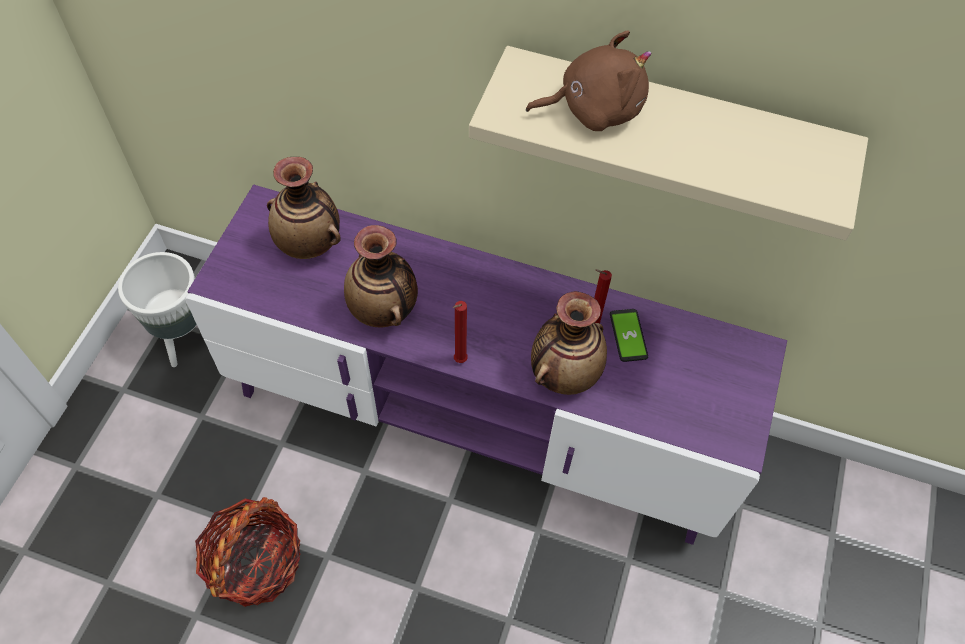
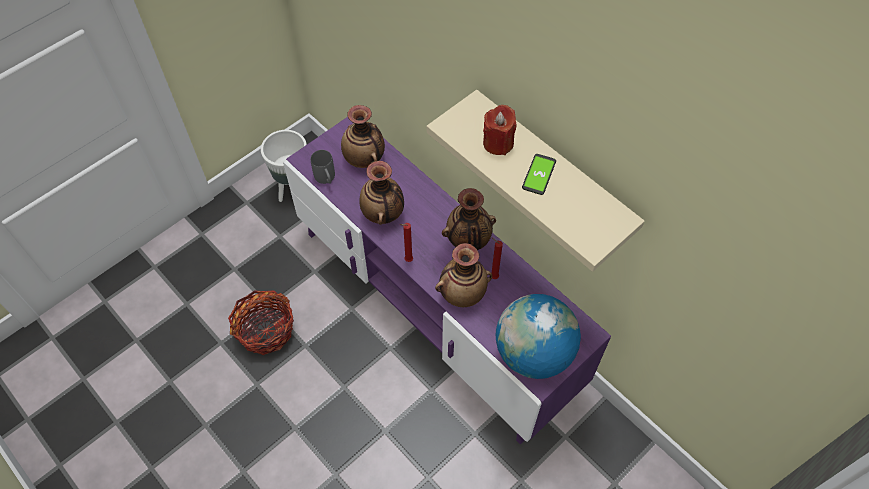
camera: 30 degrees right, 0 degrees up
brown plush toy [526,31,651,131] -> red candle [483,105,517,155]
phone [610,309,648,362] -> phone moved to [522,154,556,195]
none -> grey mug [311,150,335,184]
none -> vase [442,188,496,250]
none -> globe [496,294,581,379]

